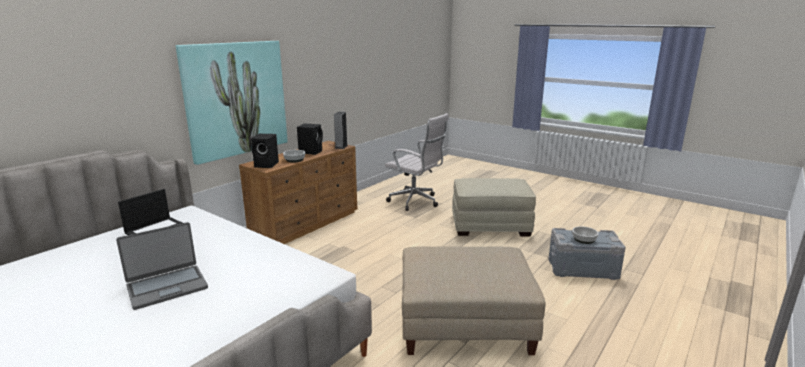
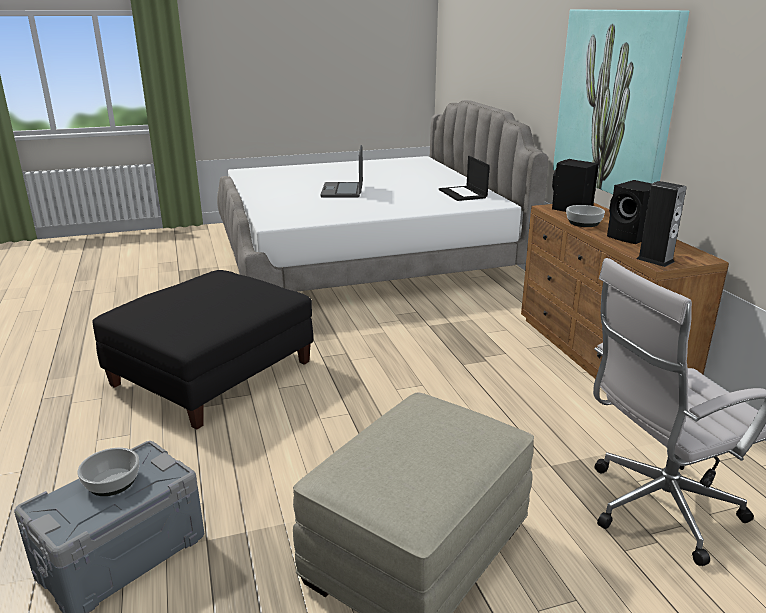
camera: 125 degrees right, 5 degrees up
beige ottoman [402,246,545,355] -> black ottoman [92,270,313,429]

